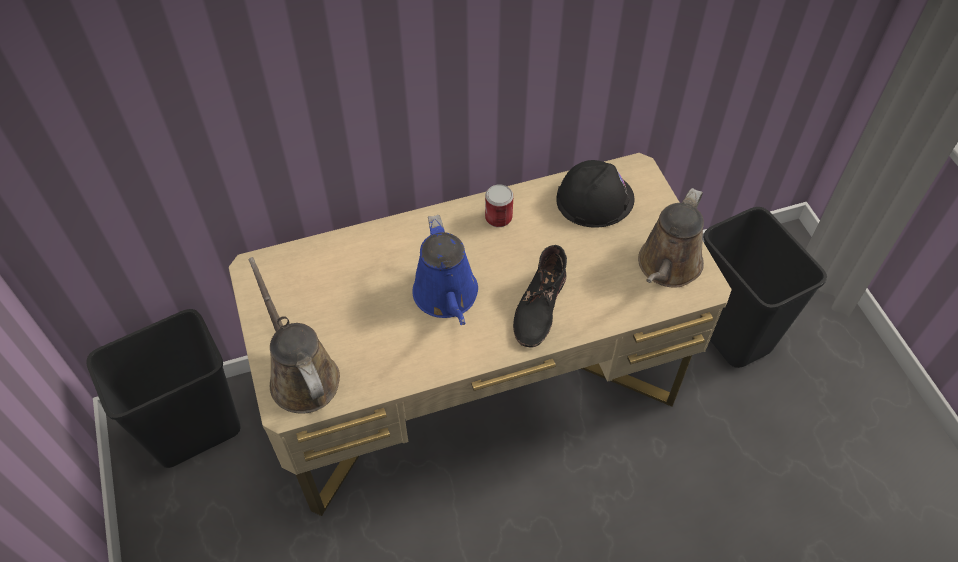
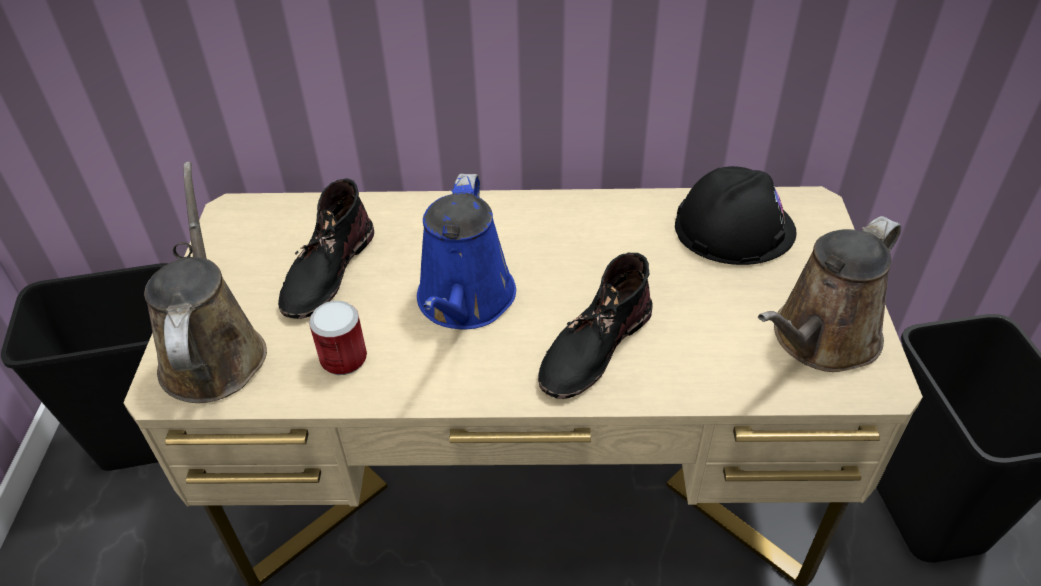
camera: 20 degrees right, 10 degrees down
can [485,184,513,227] -> can moved to [309,301,367,375]
none -> black boot [278,178,374,319]

